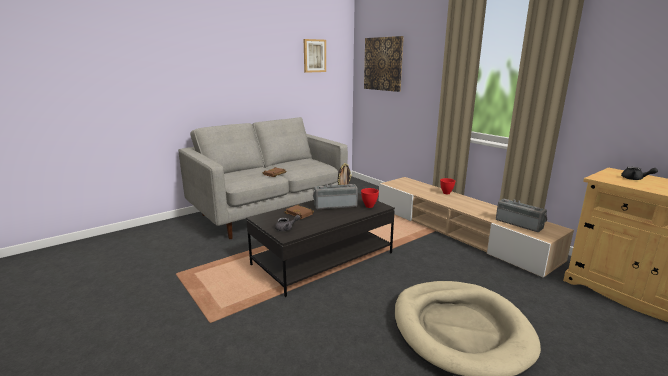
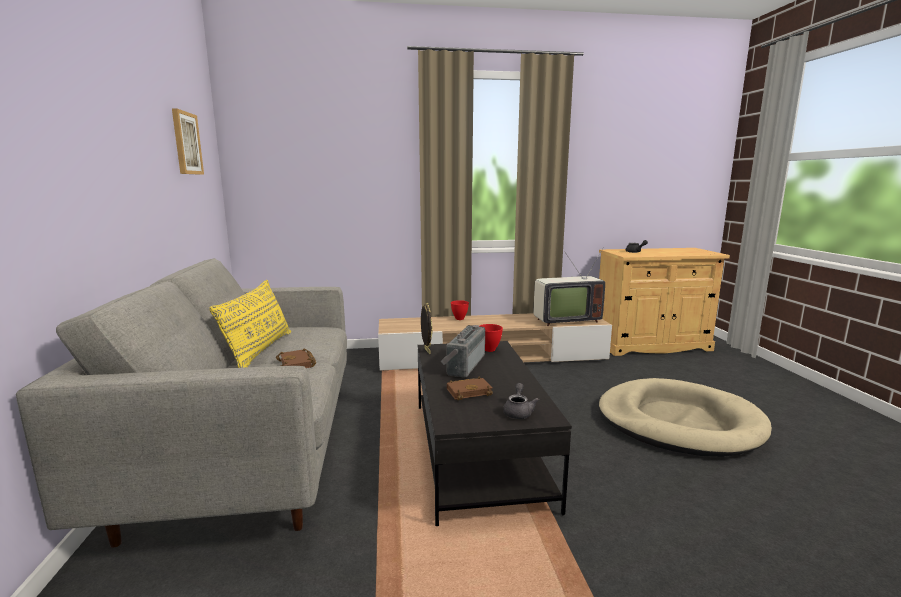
camera: 60 degrees left, 5 degrees down
picture [364,36,404,92] -> none
radio [496,199,548,232] -> television [534,247,605,326]
none -> yellow pillow [209,280,291,368]

